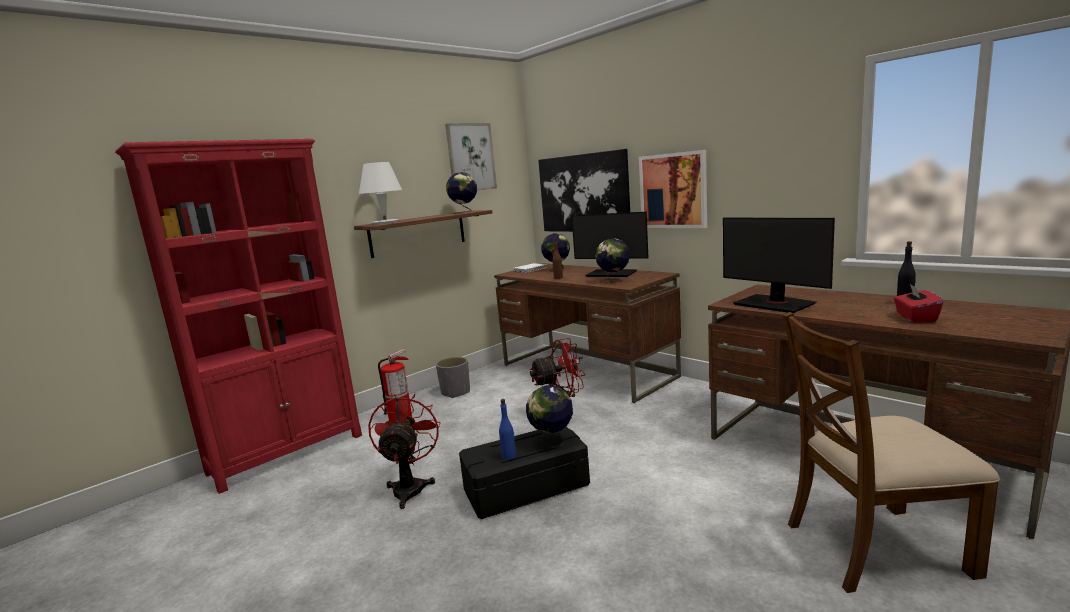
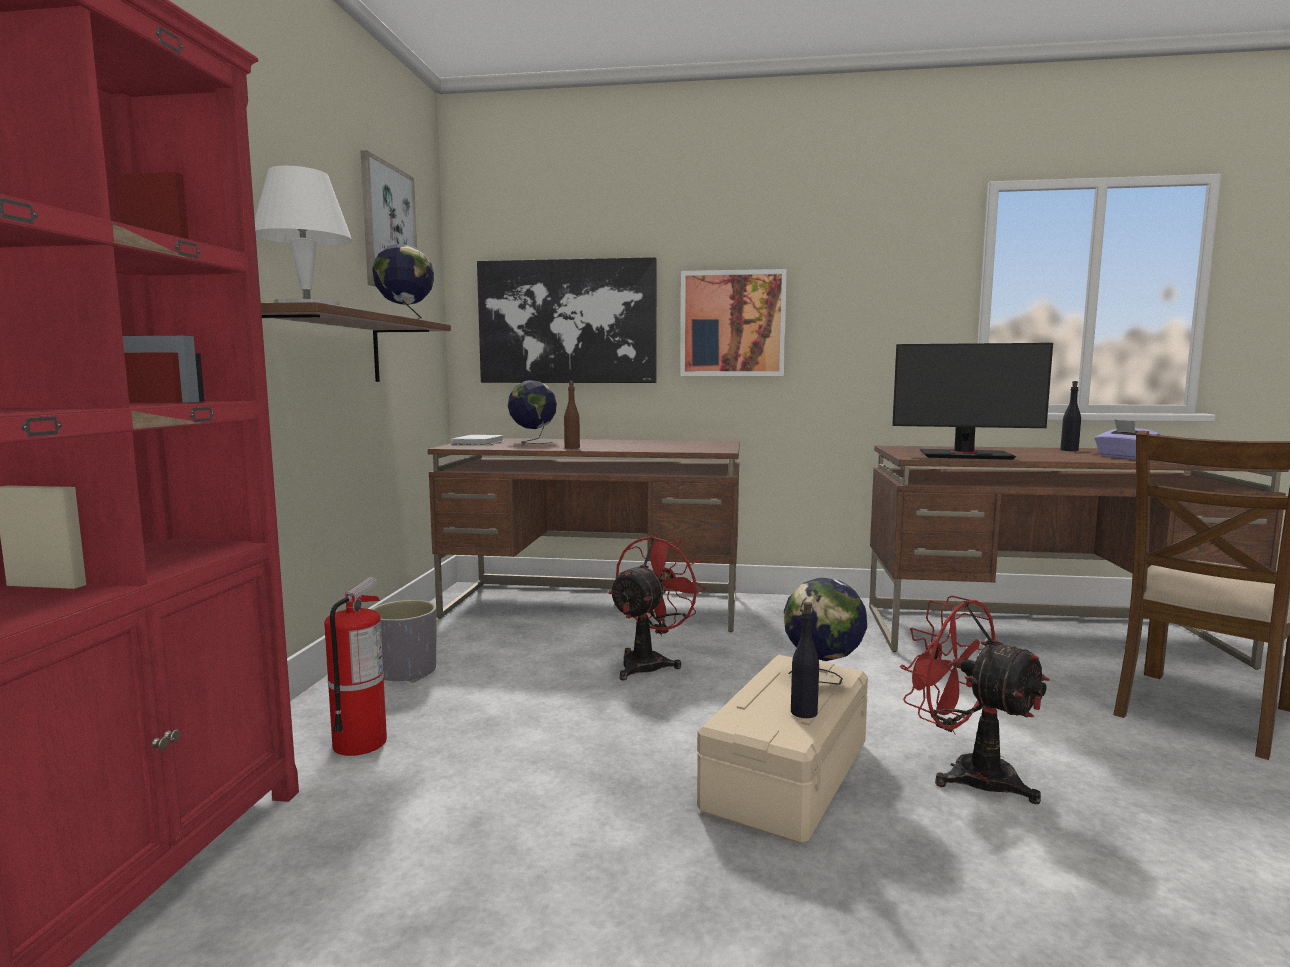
camera: 40 degrees left, 5 degrees down
red fan [368,394,440,509] -> red fan moved to [900,595,1050,804]
black storage box [459,427,590,519] -> beige storage box [697,655,868,845]
blue bottle [499,399,516,460] -> black bottle [791,602,819,718]
monitor [571,212,648,277] -> none
globe [595,238,630,282] -> none
red tissue box [894,284,943,323] -> purple tissue box [1094,419,1160,459]

